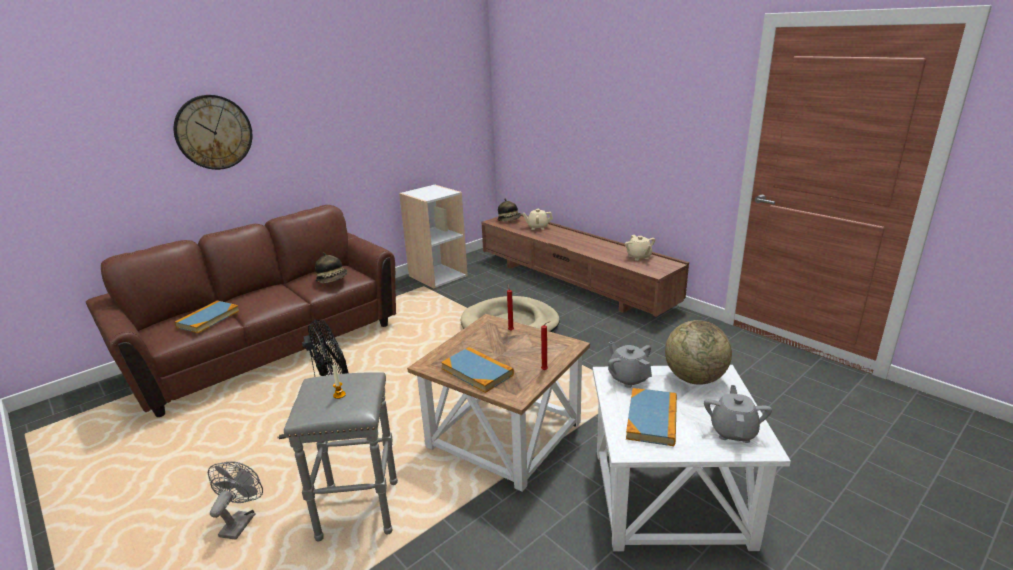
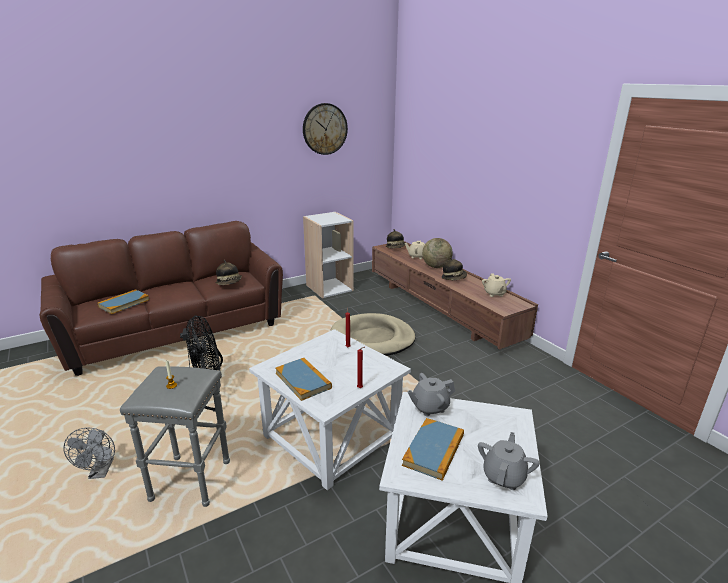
camera: 10 degrees right, 0 degrees up
wall clock [174,95,252,170] -> wall clock moved to [303,103,348,155]
grey fan [208,461,263,540] -> grey fan turned 150 degrees clockwise [63,428,115,479]
brown side table [407,314,590,492] -> white side table [249,329,411,490]
grey teapot [608,342,652,388] -> grey teapot turned 90 degrees counterclockwise [407,373,455,416]
globe [665,320,732,385] -> globe moved to [422,238,453,268]
none -> hat [442,257,467,280]

